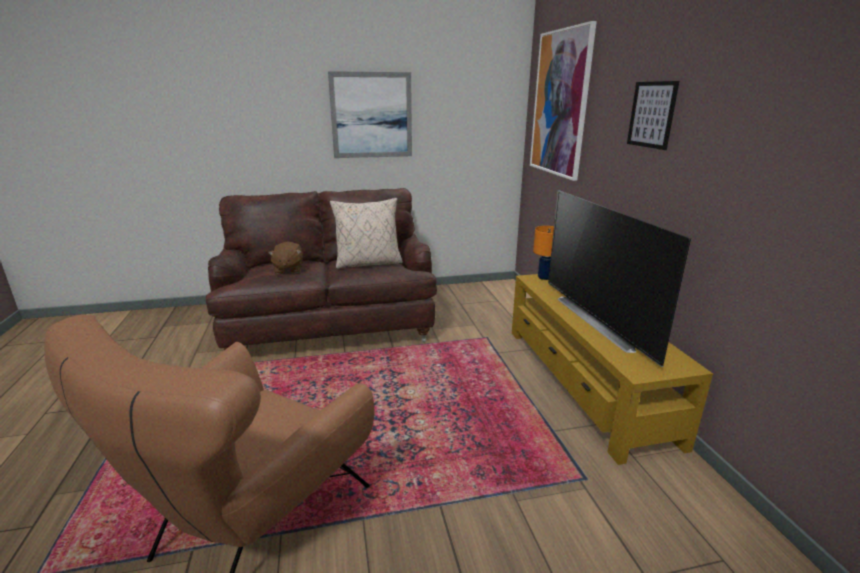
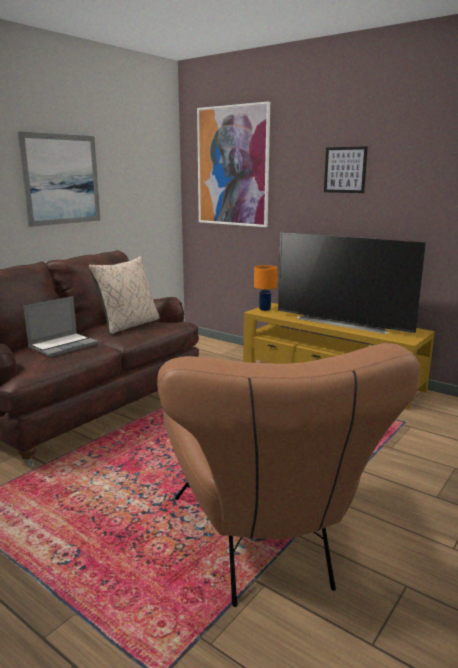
camera: 40 degrees left, 5 degrees down
brown plush toy [268,242,303,274] -> laptop [24,296,98,357]

